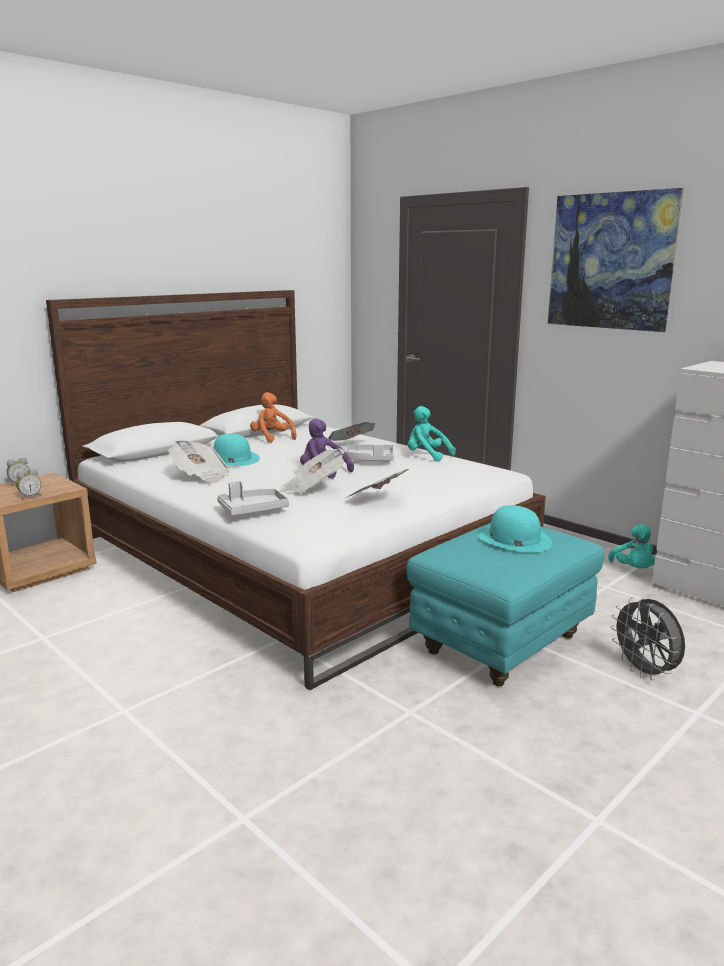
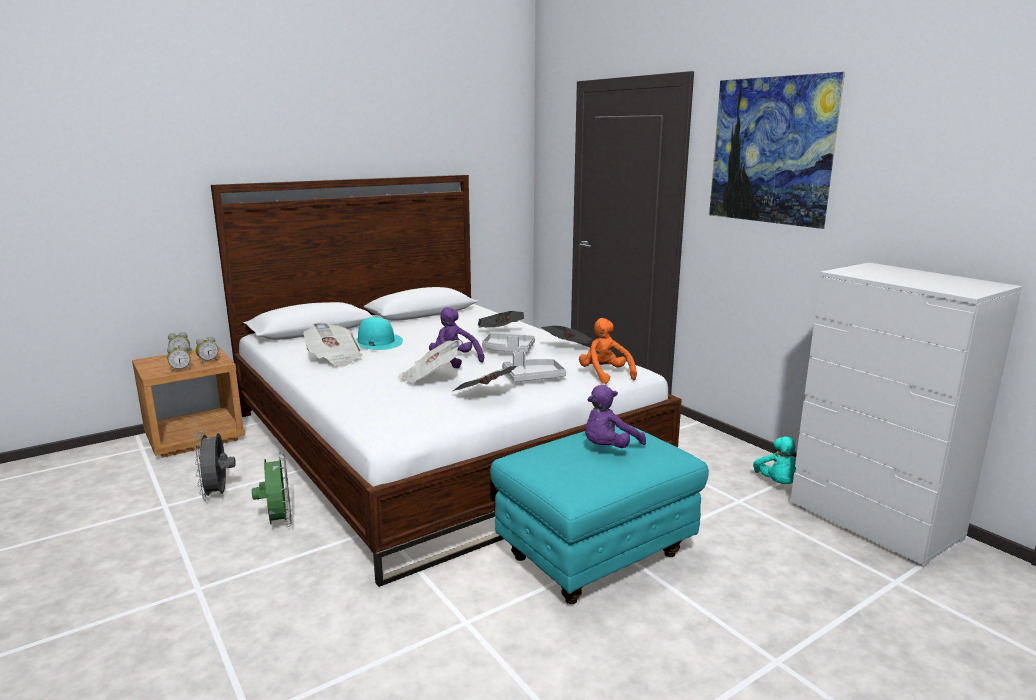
camera: 10 degrees right, 0 degrees up
grey tray [217,481,289,516] -> grey tray moved to [502,351,566,382]
orange plush toy [250,392,297,443] -> orange plush toy moved to [579,318,637,384]
turquoise plush toy [408,406,456,461] -> newspaper [541,326,593,343]
turquoise hat [478,505,552,553] -> purple plush toy [585,385,646,448]
grey fan [610,597,685,681] -> grey fan moved to [195,430,236,500]
none -> alarm clock [196,336,218,364]
none -> green fan [252,452,292,527]

